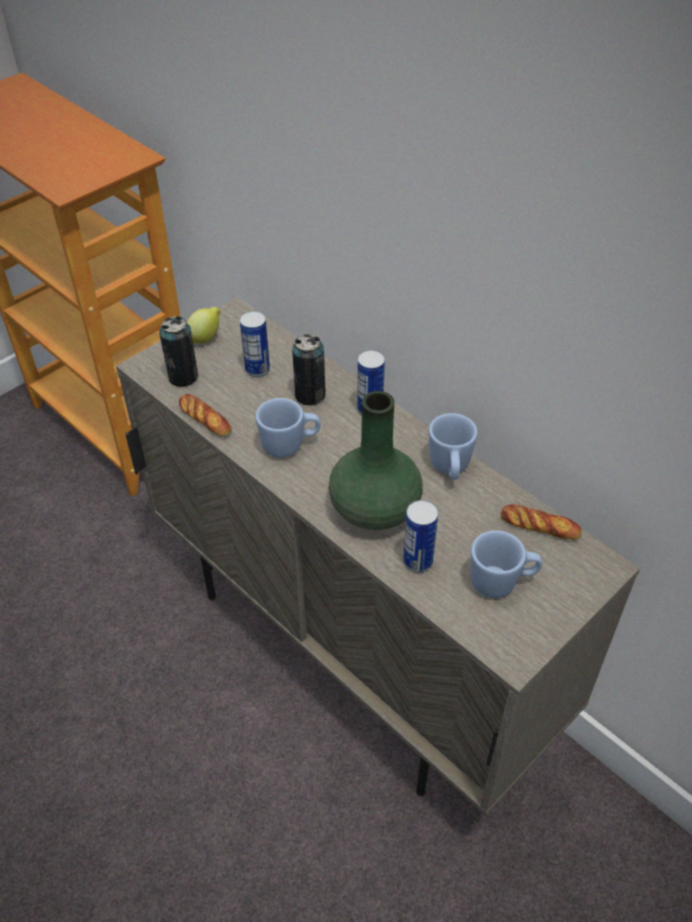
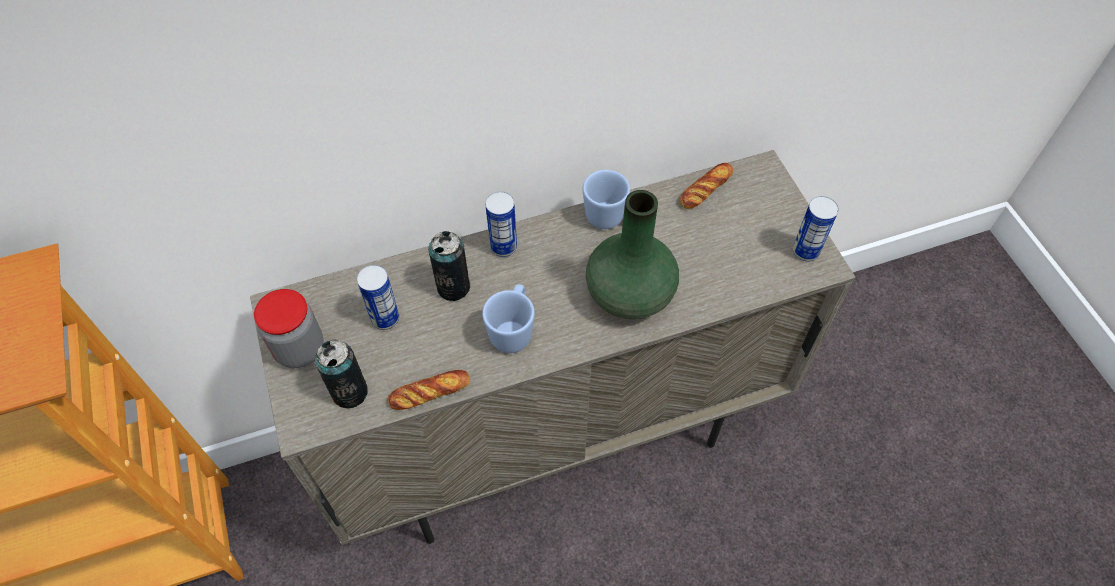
camera: 65 degrees left, 10 degrees up
lemon [187,307,220,344] -> jar [254,289,324,368]
can [403,500,438,573] -> can moved to [793,196,839,262]
blue mug [471,530,542,598] -> none

